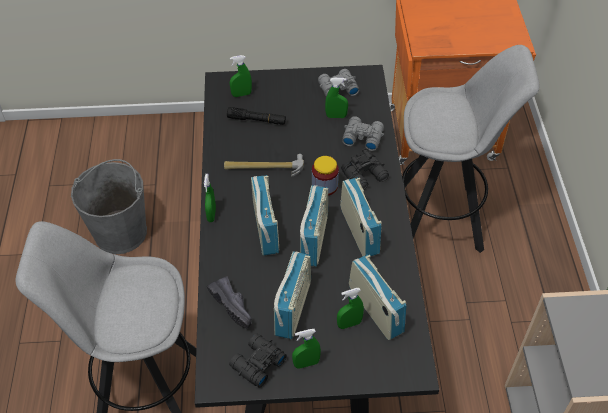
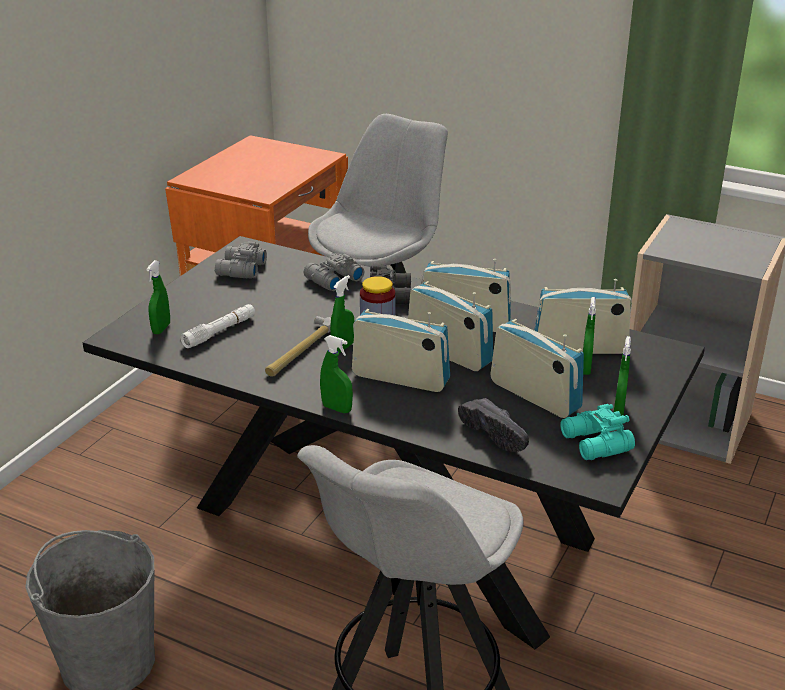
camera: 60 degrees left, 20 degrees down
black shoe [207,276,252,328] -> black shoe turned 60 degrees clockwise [458,398,529,452]
black flashlight [227,107,286,125] -> white flashlight [181,304,255,348]
black binoculars [229,334,287,388] -> turquoise binoculars [560,404,635,460]
green spray bottle [325,78,348,118] -> green spray bottle moved to [330,275,354,353]

